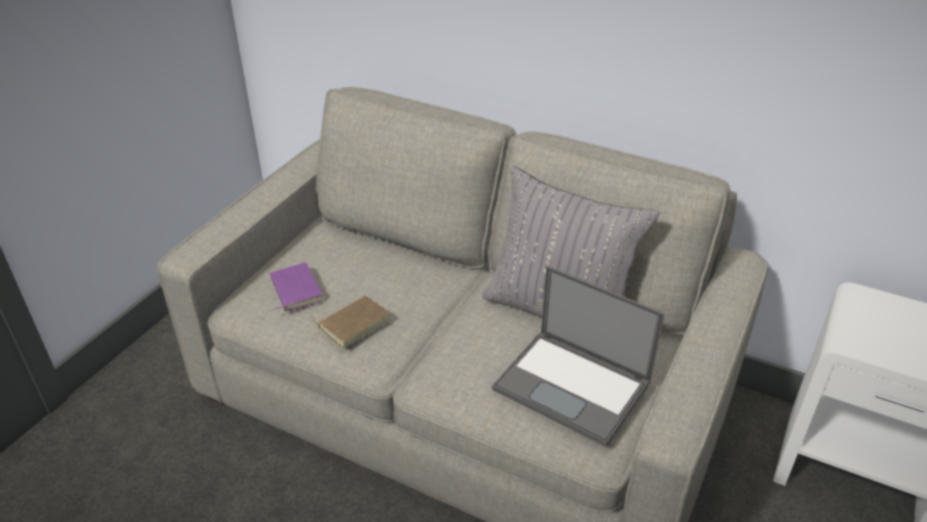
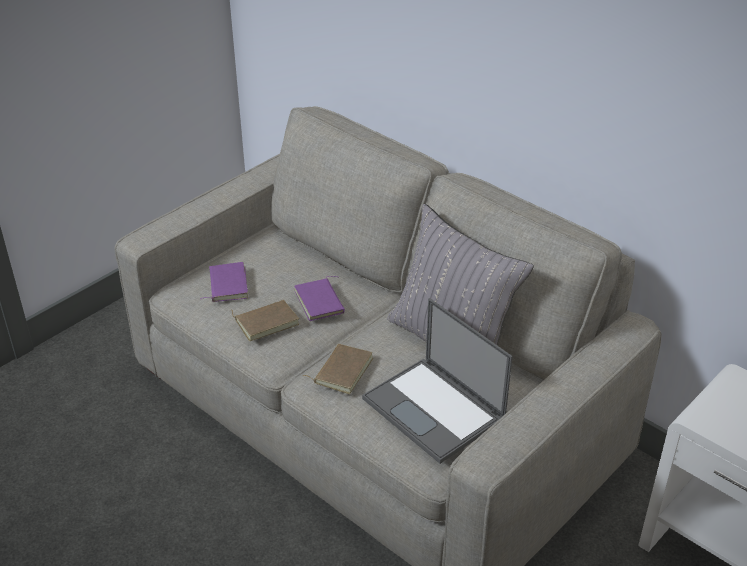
camera: 15 degrees right, 0 degrees up
none -> purple book [294,276,345,321]
none -> brown book [303,344,373,394]

